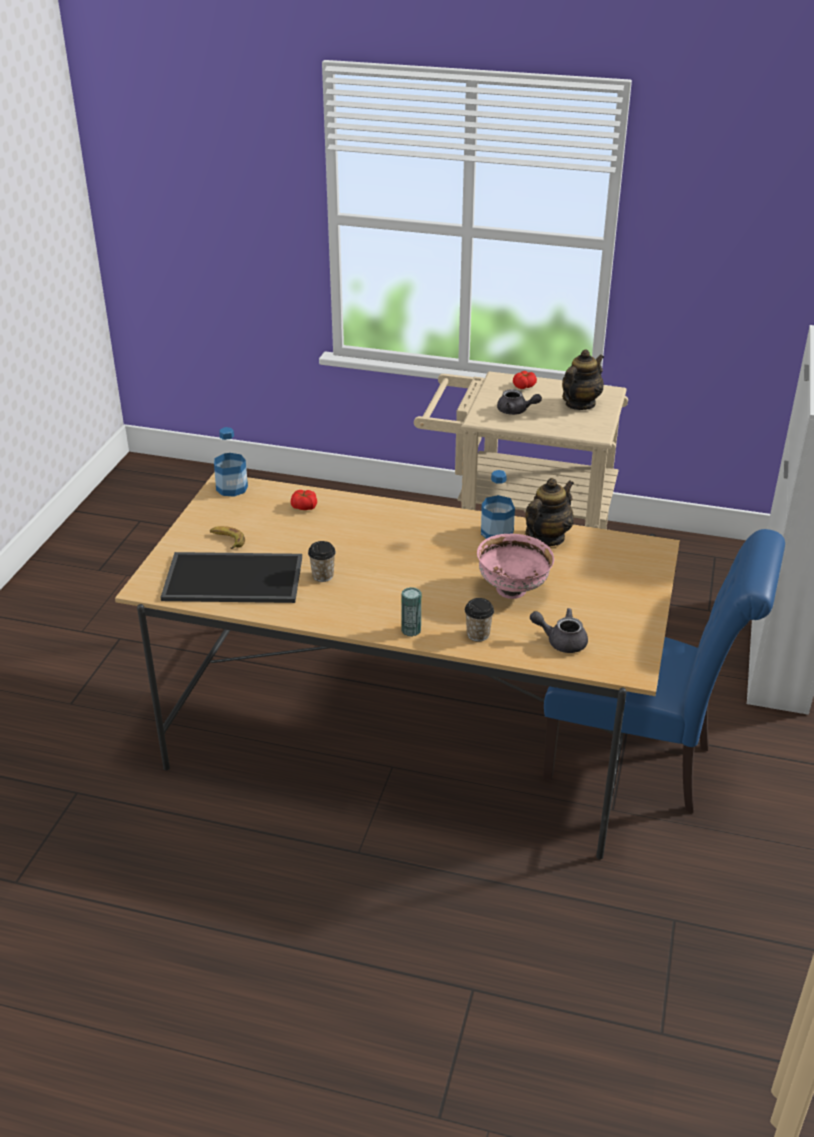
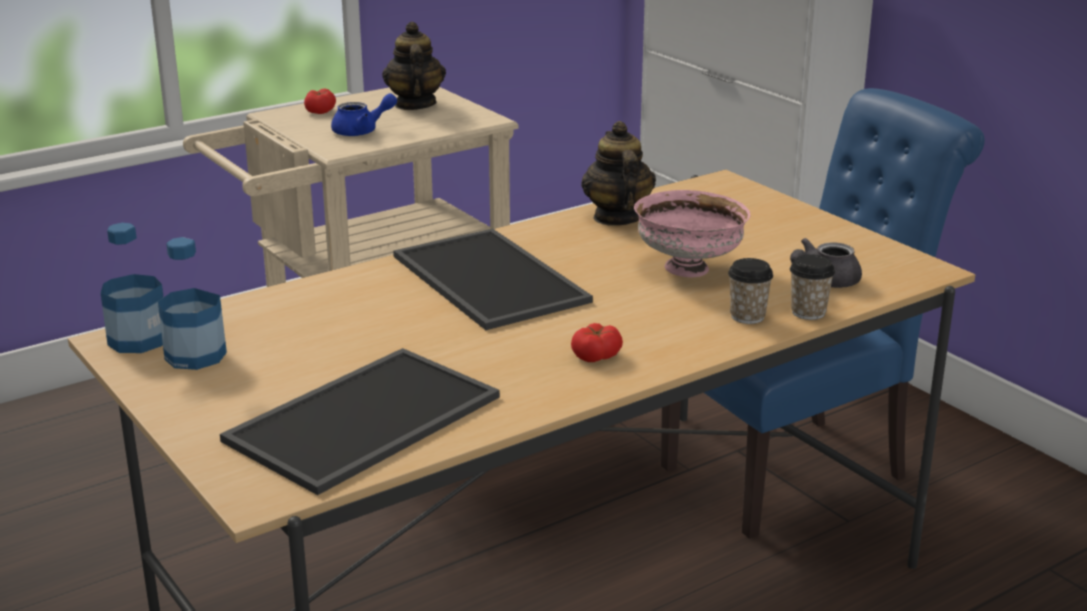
camera: 50 degrees left, 10 degrees down
banana [210,526,245,549] -> none
tomato [291,490,317,510] -> tomato moved to [571,323,623,362]
cup [308,541,336,582] -> cup moved to [790,254,835,320]
can [401,587,421,636] -> none
bottle [481,470,515,539] -> bottle moved to [158,237,227,370]
grey teapot [497,389,542,415] -> blue teapot [331,93,397,136]
none -> tray [393,229,593,330]

